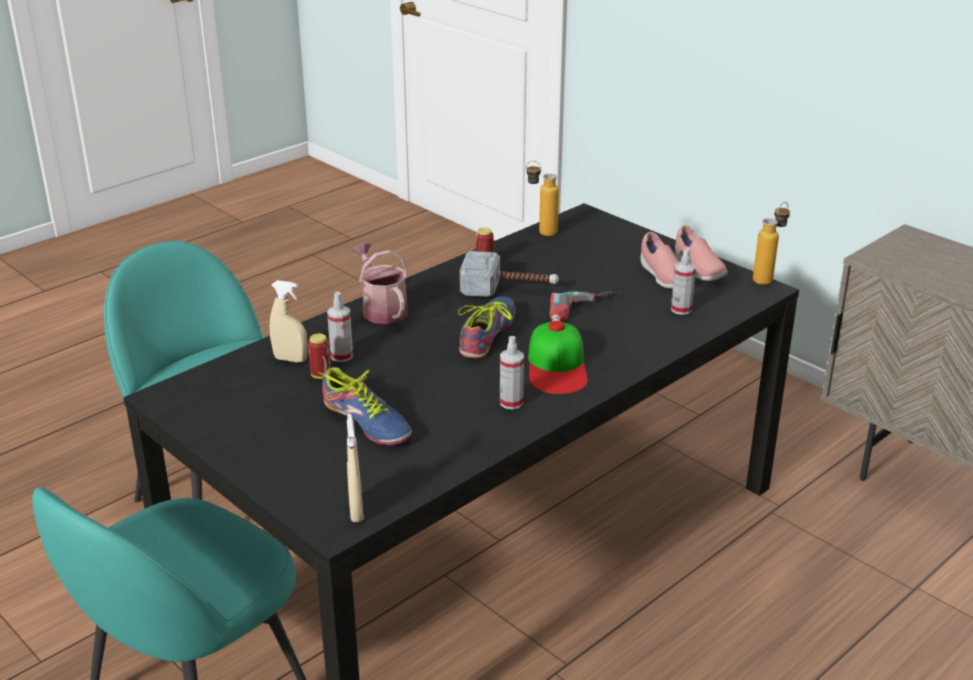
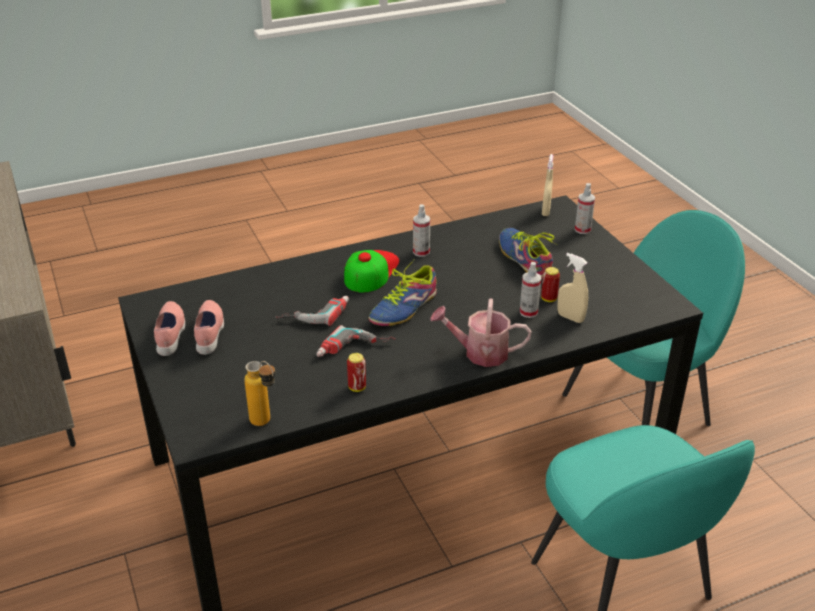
camera: 160 degrees left, 5 degrees up
watering can [352,243,408,324] -> watering can turned 105 degrees clockwise [430,298,531,367]
hammer [460,251,559,297] -> power drill [316,325,396,357]
spray bottle [671,248,696,315] -> spray bottle moved to [575,183,595,234]
bottle [753,202,790,285] -> none

